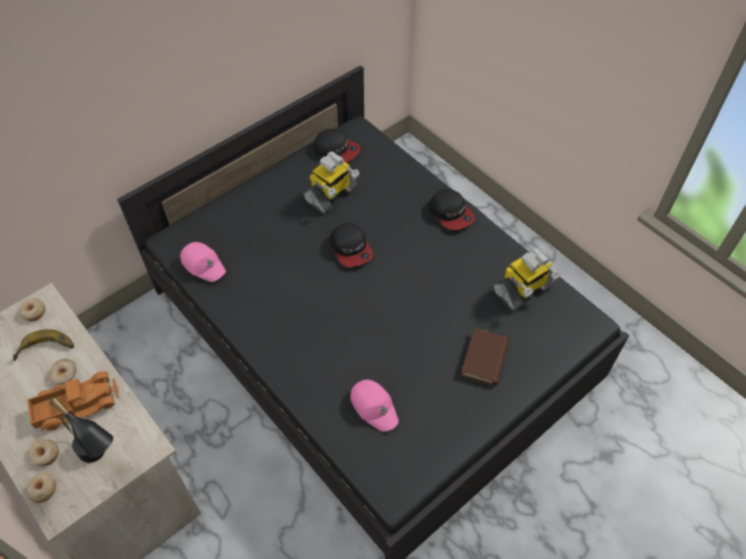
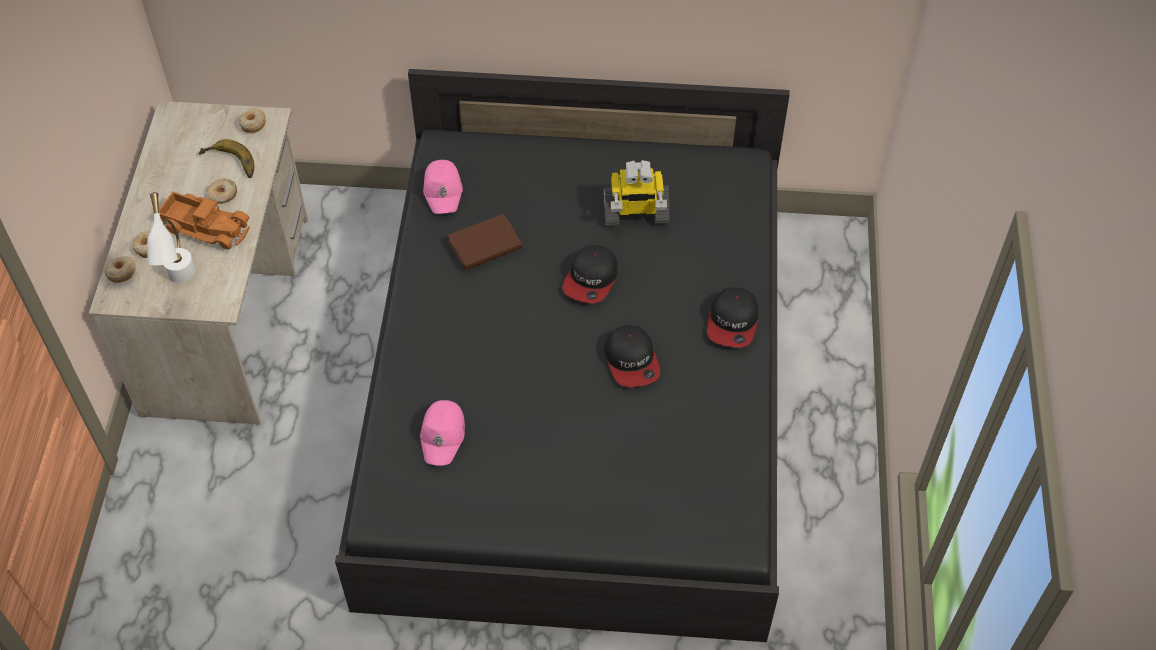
camera: 45 degrees right, 0 degrees up
black table lamp [49,397,113,463] -> white table lamp [147,192,196,283]
cap [314,129,361,162] -> cap moved to [604,325,660,387]
brown book [461,328,509,386] -> brown book moved to [448,214,522,270]
toy robot [493,248,561,311] -> none

